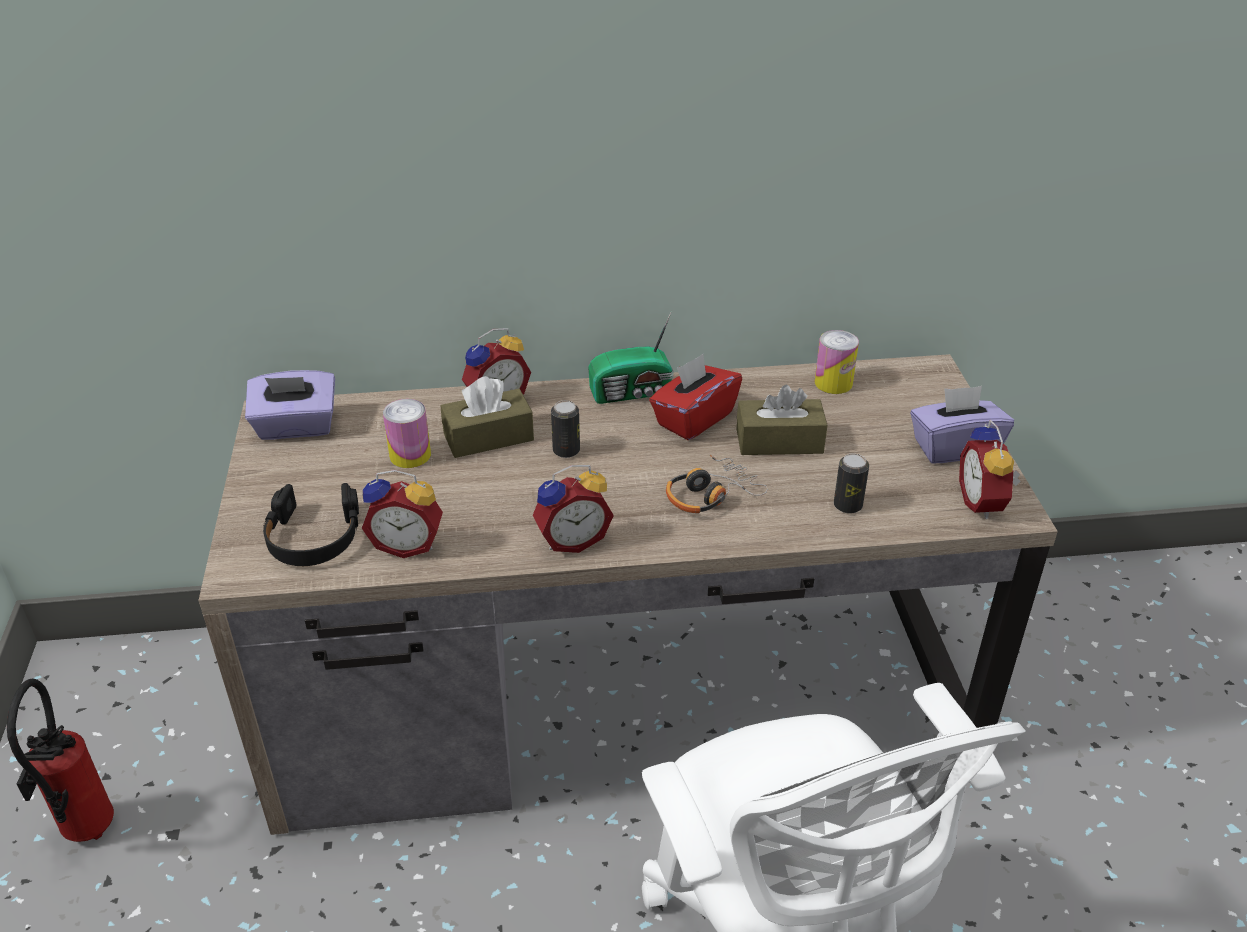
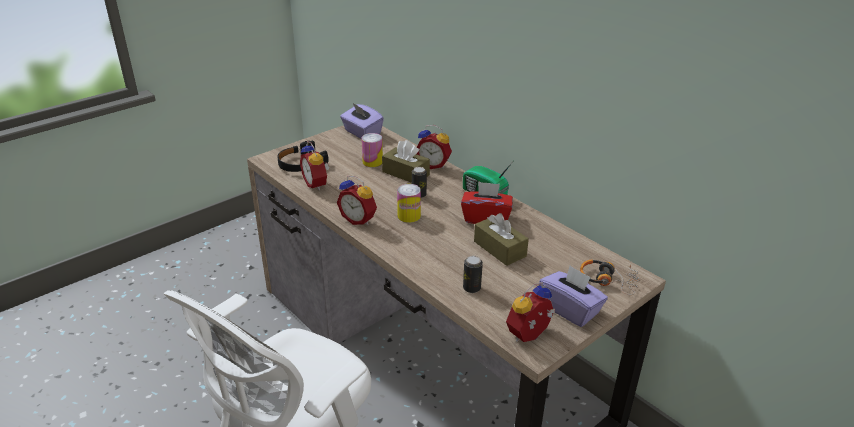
camera: 55 degrees right, 5 degrees down
fire extinguisher [7,679,114,842] -> none
headphones [666,455,768,513] -> headphones moved to [580,259,639,295]
can [815,330,859,394] -> can moved to [397,184,421,223]

